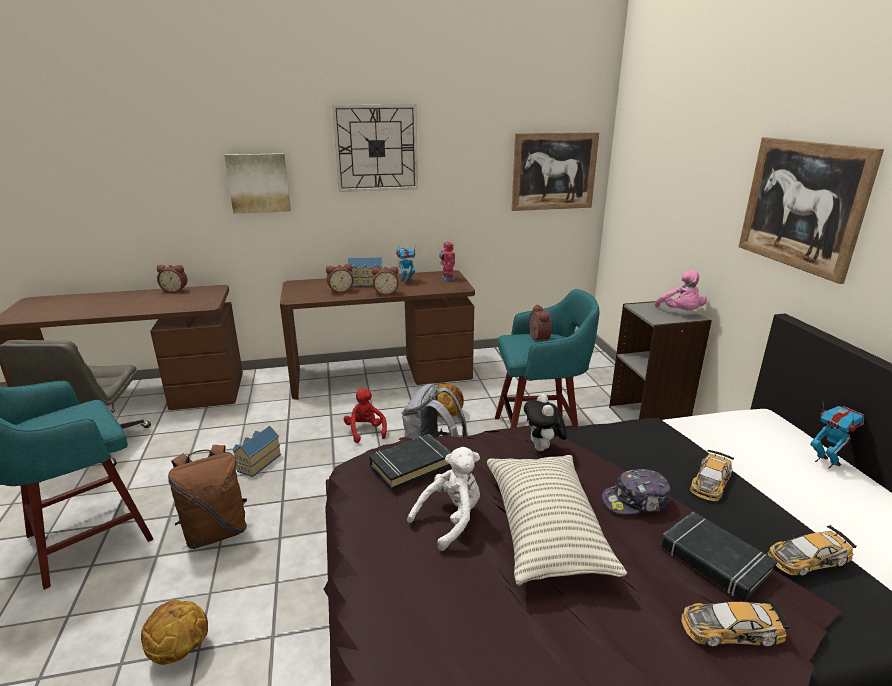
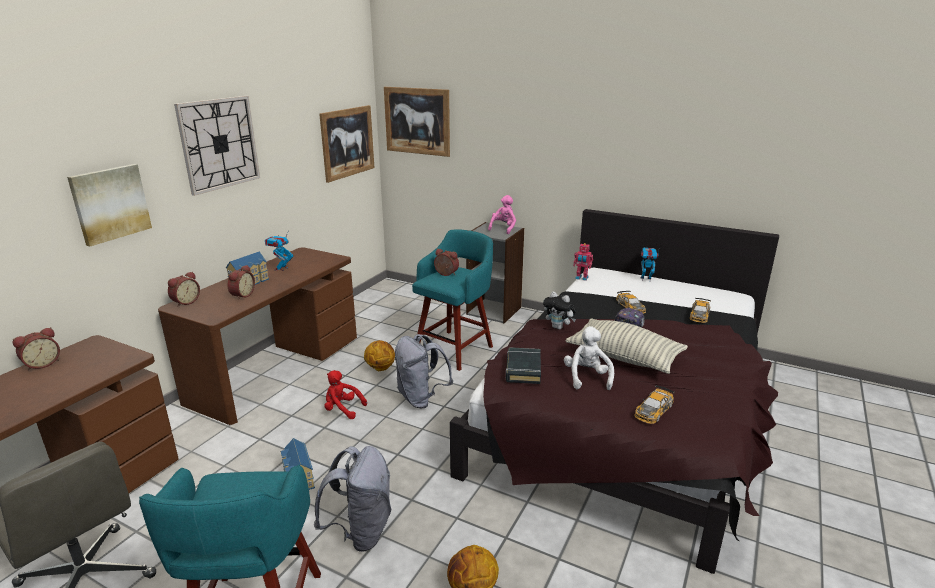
camera: 50 degrees left, 0 degrees up
brown backpack [168,445,247,549] -> grey backpack [314,446,391,552]
alarm clock [372,266,399,295] -> alarm clock moved to [168,271,200,307]
toy robot [439,241,455,281] -> toy robot moved to [573,243,593,281]
pink plush toy [655,270,707,310] -> pink plush toy turned 90 degrees counterclockwise [488,195,516,234]
black book [661,512,778,602] -> none
toy car [681,597,789,647] -> toy car moved to [634,385,675,424]
picture [739,137,884,284] -> picture moved to [384,87,450,157]

